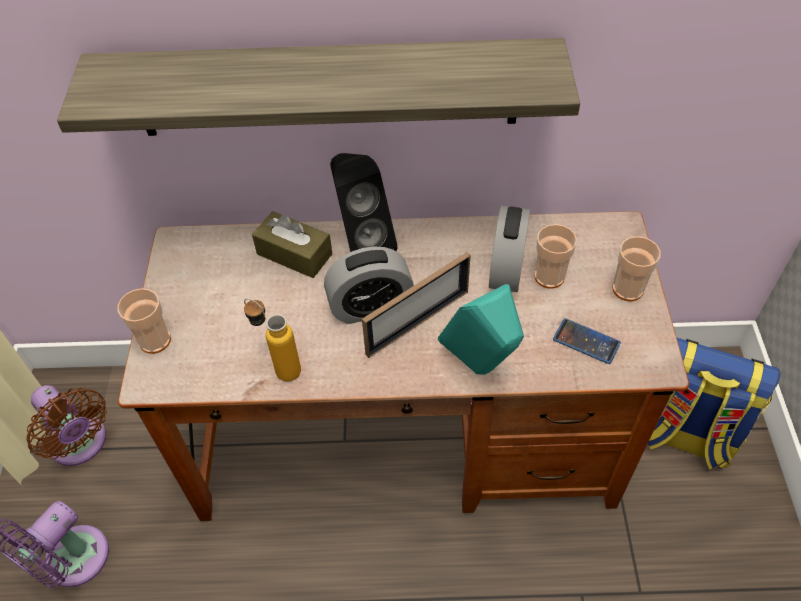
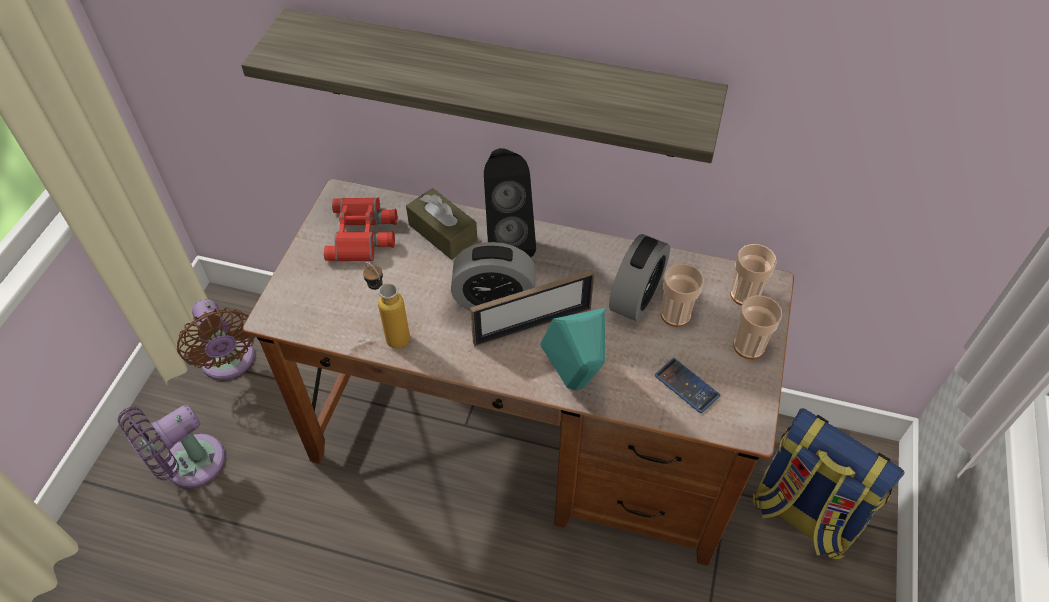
camera: 15 degrees right, 0 degrees up
cup [117,288,171,354] -> cup moved to [730,244,777,306]
none -> red binoculars [324,198,397,261]

